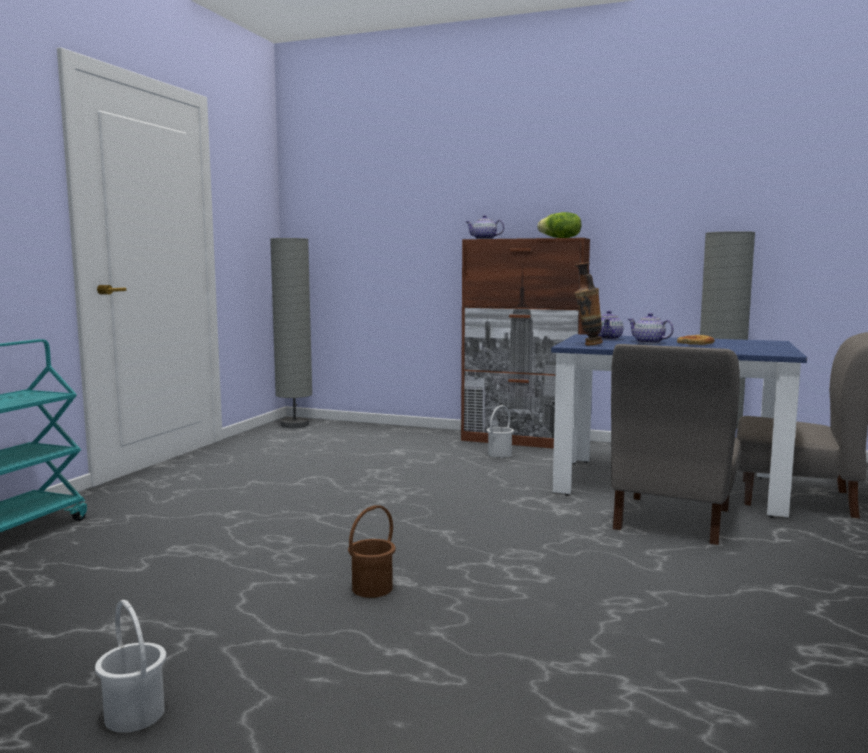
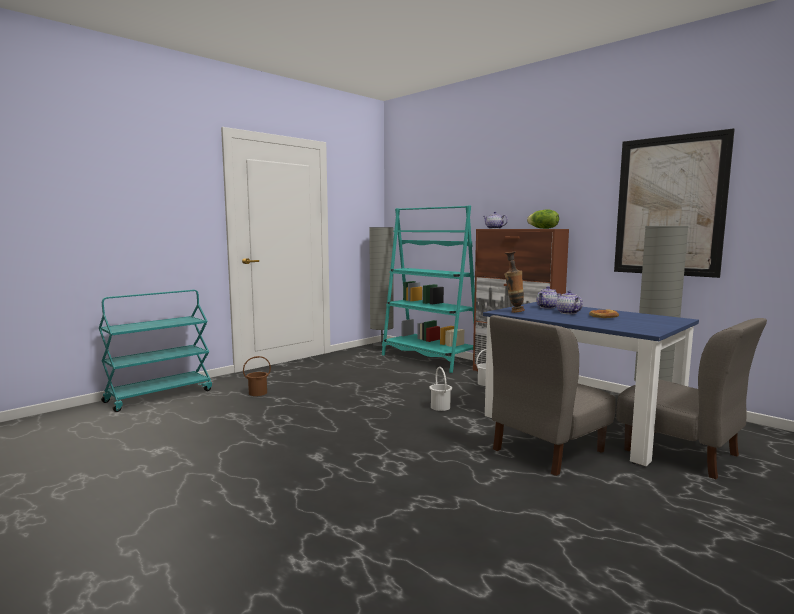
camera: 25 degrees right, 0 degrees up
white bucket [95,600,166,733] -> white bucket moved to [429,367,452,411]
brown bucket [348,505,396,598] -> brown bucket moved to [243,356,271,396]
none -> turquoise bookcase [382,205,475,373]
none -> picture [614,128,735,278]

